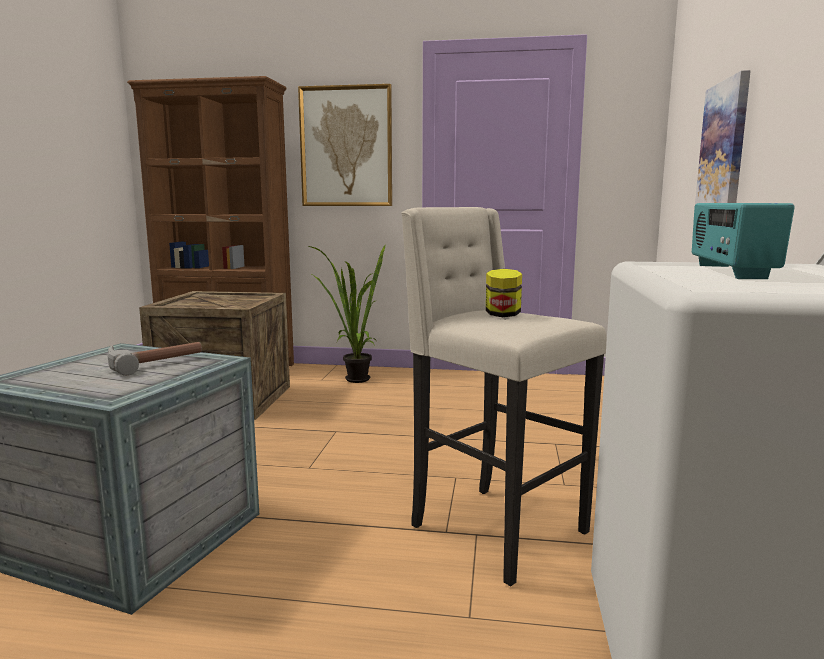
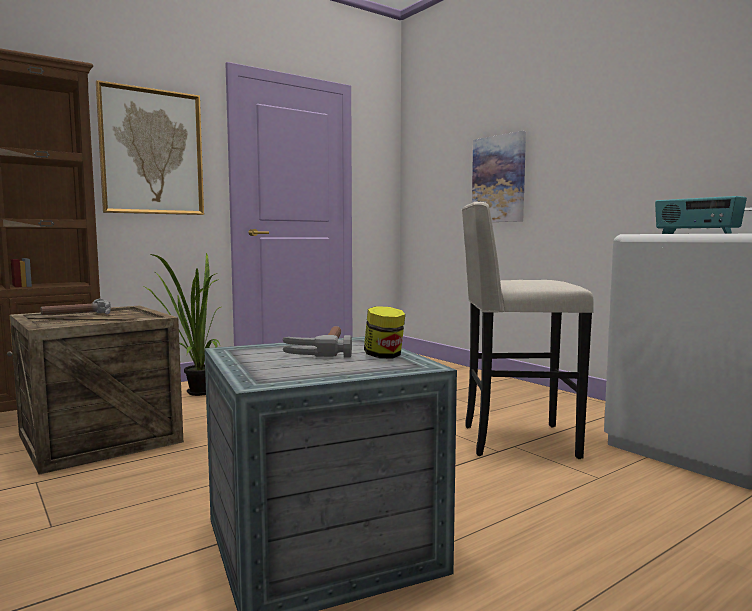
camera: 45 degrees left, 5 degrees down
jar [486,269,522,317] -> jar moved to [364,306,405,359]
none -> hammer [41,299,111,315]

